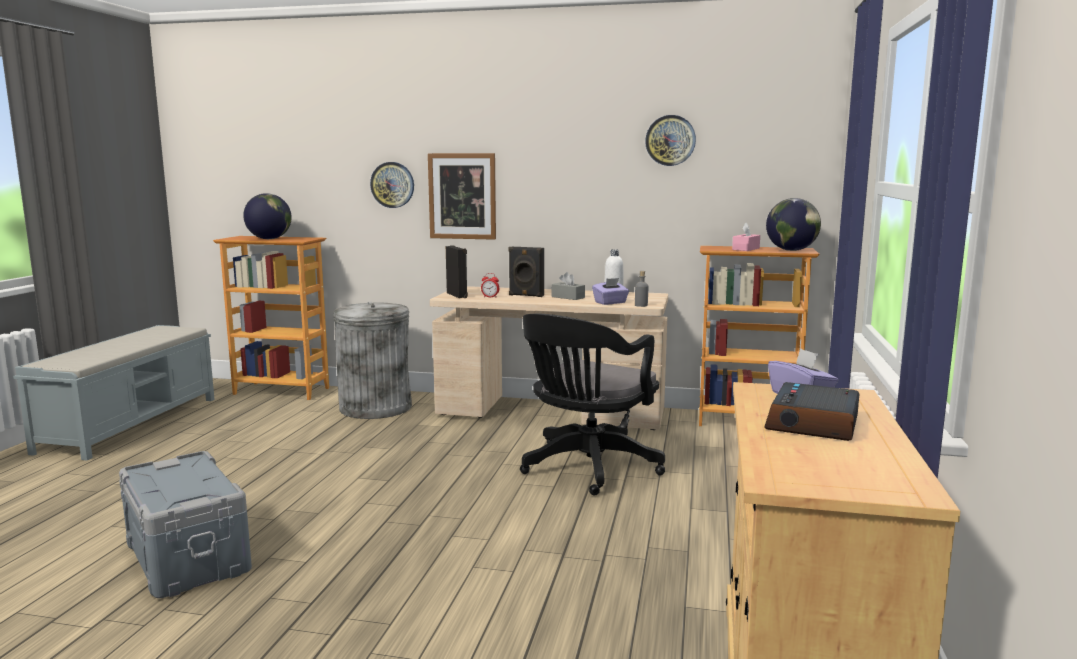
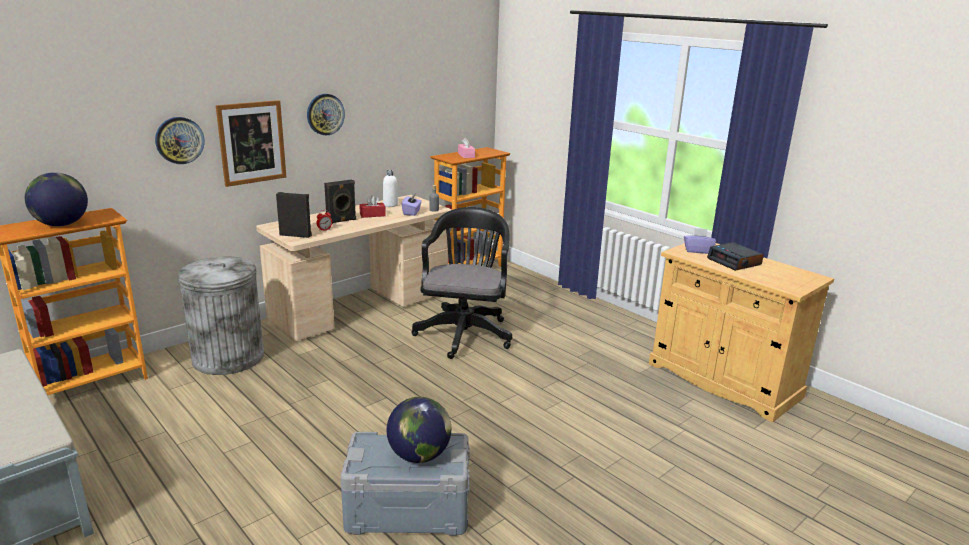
camera: 55 degrees left, 10 degrees up
black office chair [520,314,665,496] -> black office chair turned 150 degrees counterclockwise [412,207,512,359]
grey tissue box [552,272,585,300] -> red tissue box [360,196,386,218]
wall clock [645,115,696,166] -> wall clock moved to [307,94,345,135]
globe [766,198,821,251] -> globe moved to [387,397,451,463]

